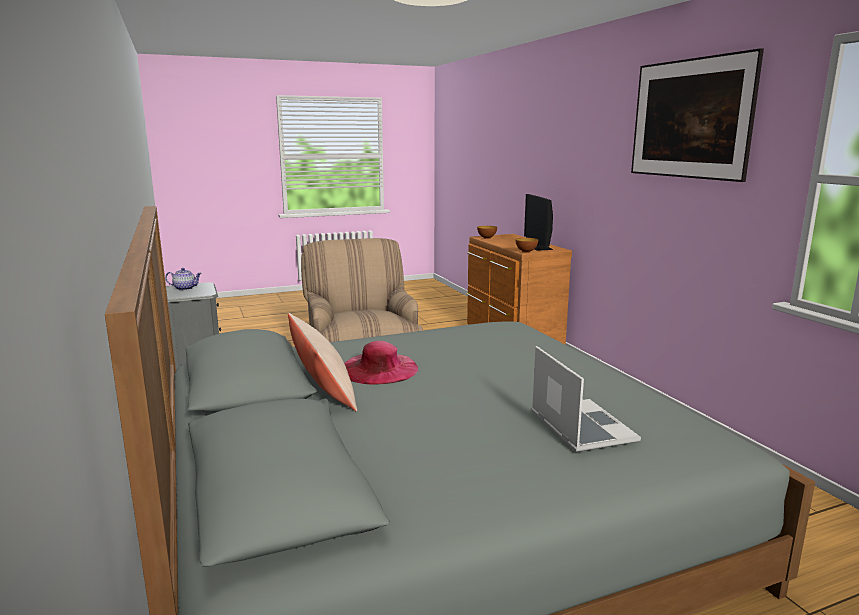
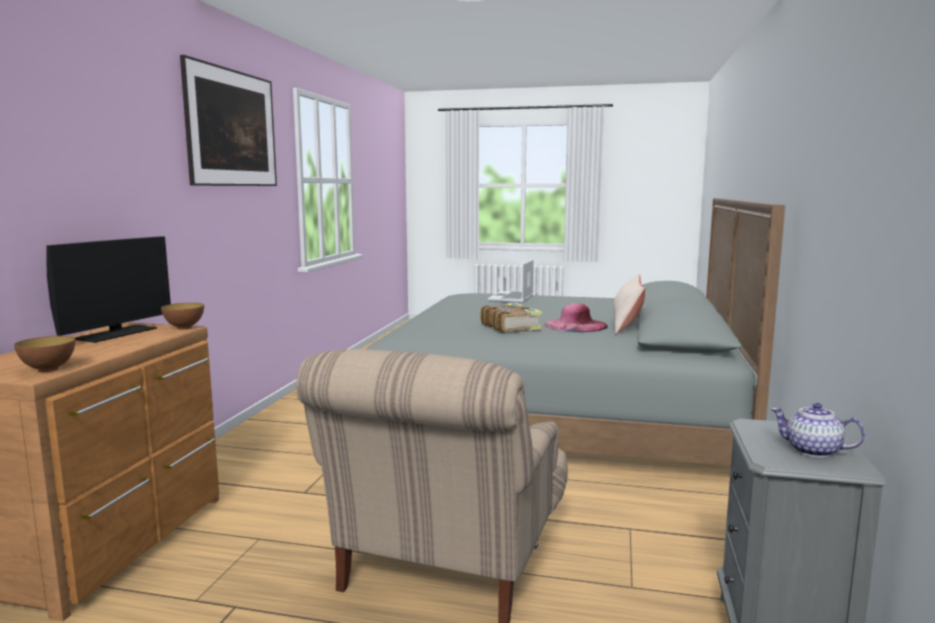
camera: 145 degrees left, 5 degrees down
none -> book [480,303,542,333]

